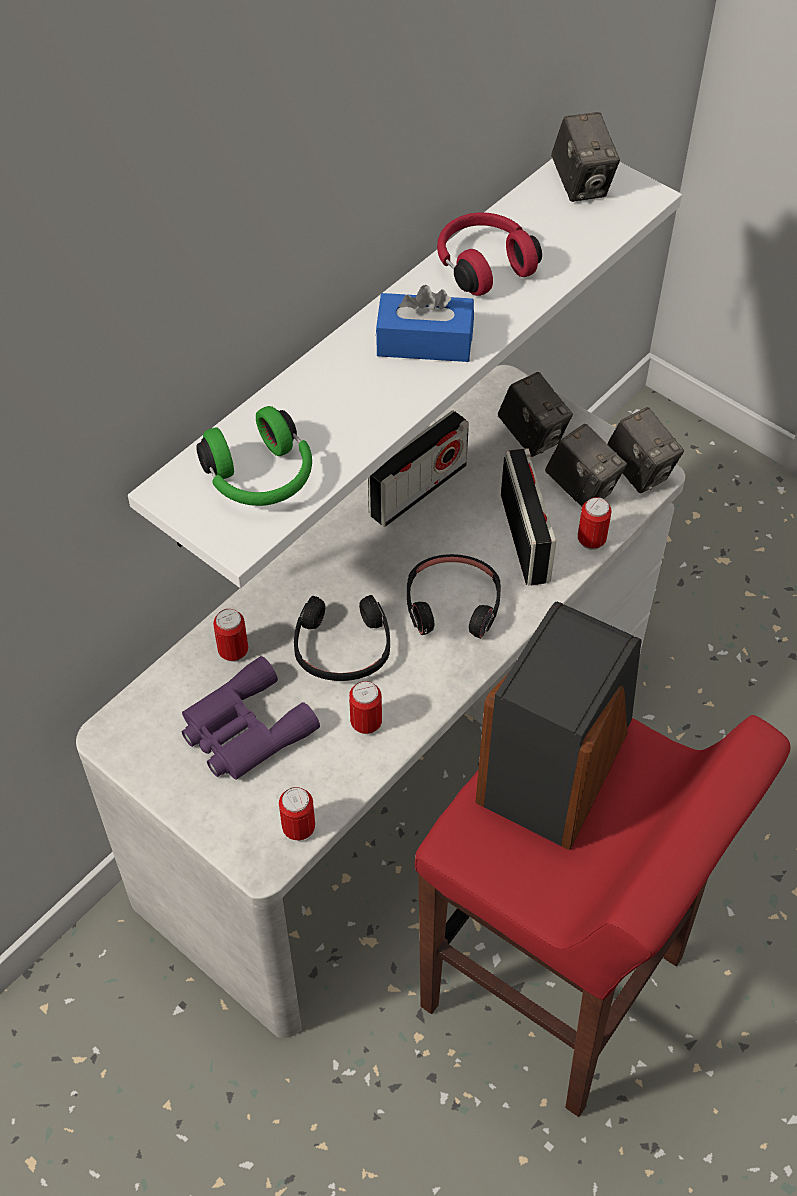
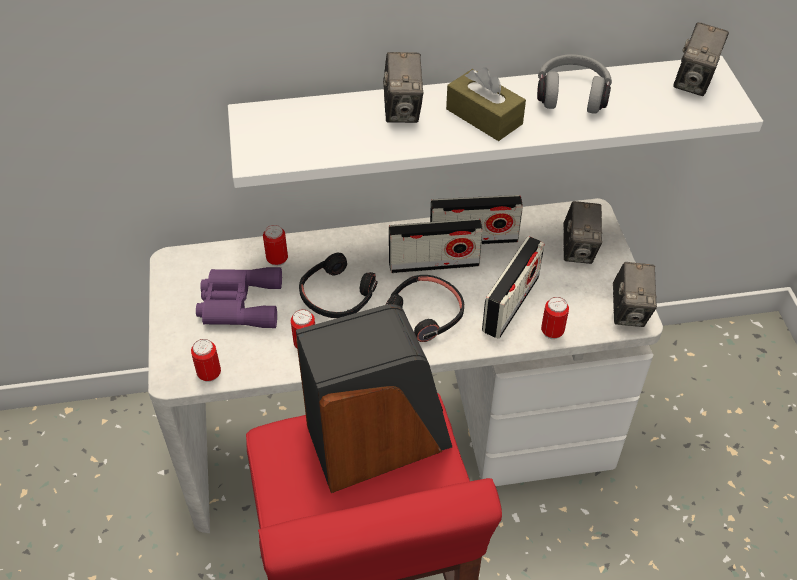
camera: 40 degrees right, 5 degrees down
green headphones [196,406,312,506] -> none
blue tissue box [376,285,474,362] -> brown tissue box [446,67,526,141]
red headphones [437,212,542,296] -> grey headphones [537,54,612,114]
camera [545,424,627,506] -> camera moved to [383,52,424,123]
none -> radio [389,218,483,273]

